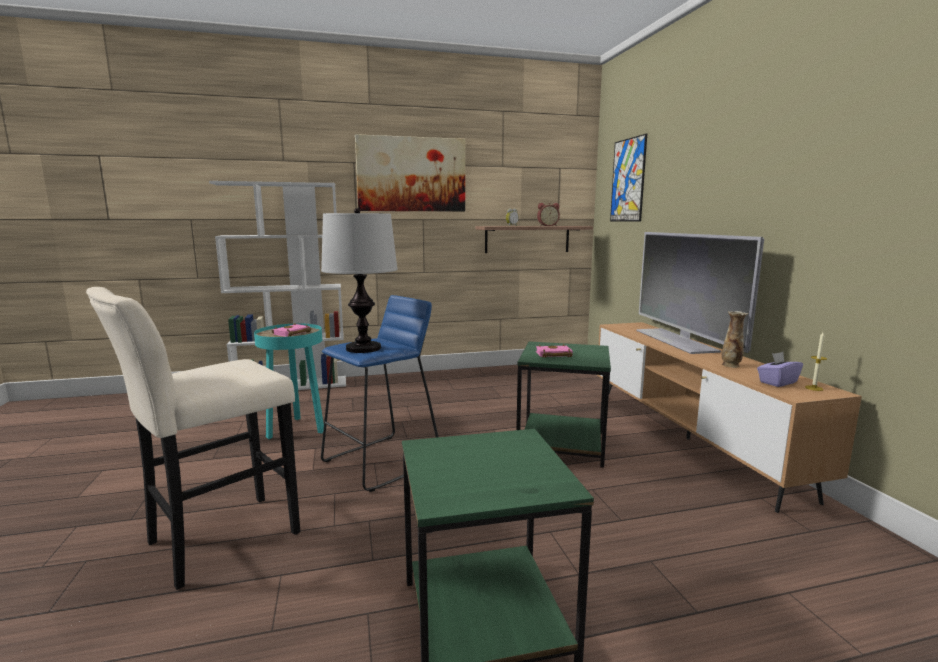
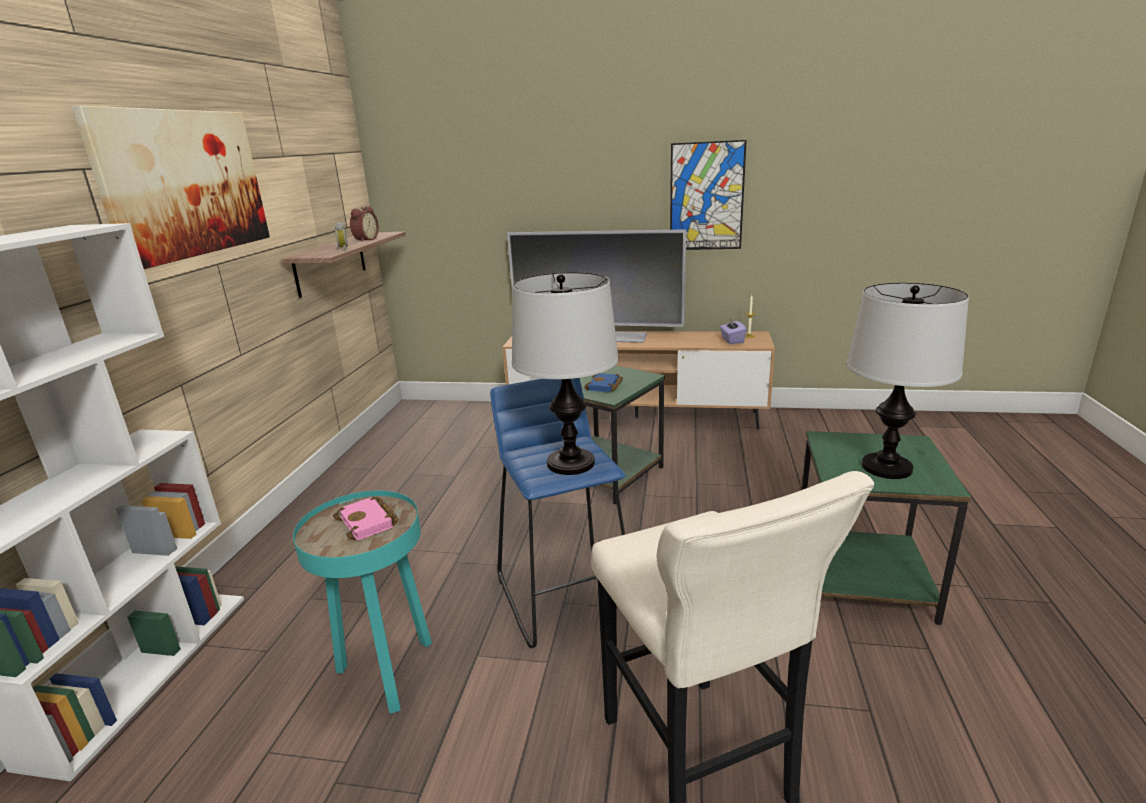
camera: 65 degrees left, 10 degrees up
pink book [536,344,573,358] -> blue book [584,373,623,392]
picture [610,134,647,222] -> picture moved to [670,140,747,250]
vase [722,311,748,368] -> none
none -> table lamp [847,283,969,479]

